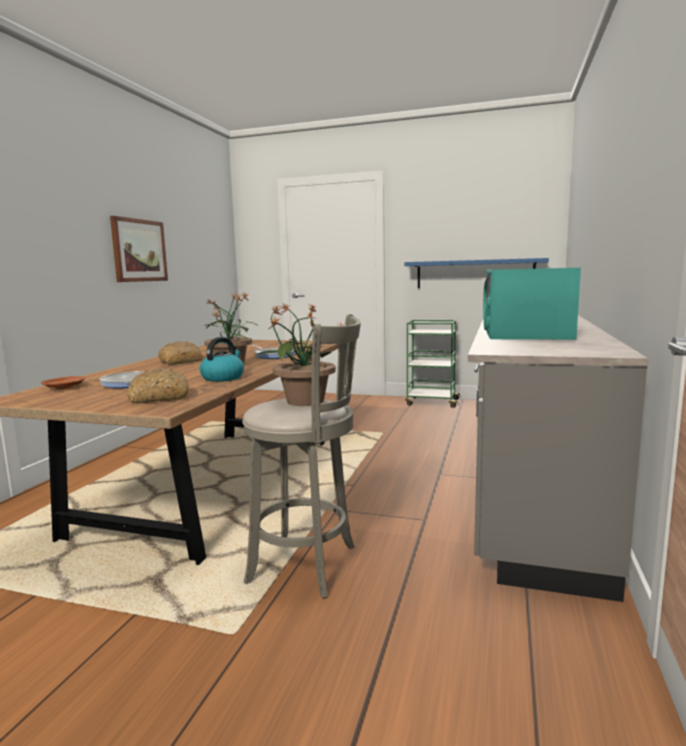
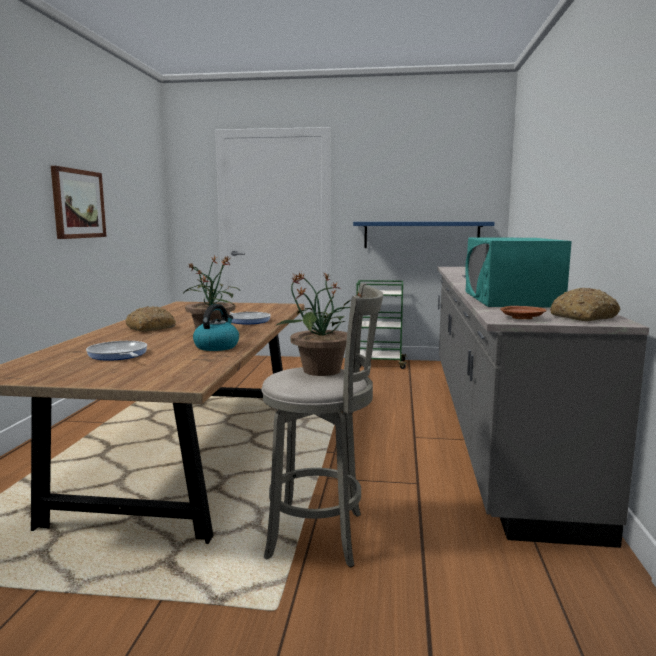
camera: 10 degrees left, 0 degrees up
brown plate [41,376,86,389] -> brown plate moved to [500,306,546,319]
bread [126,368,189,403] -> bread moved to [550,288,620,321]

